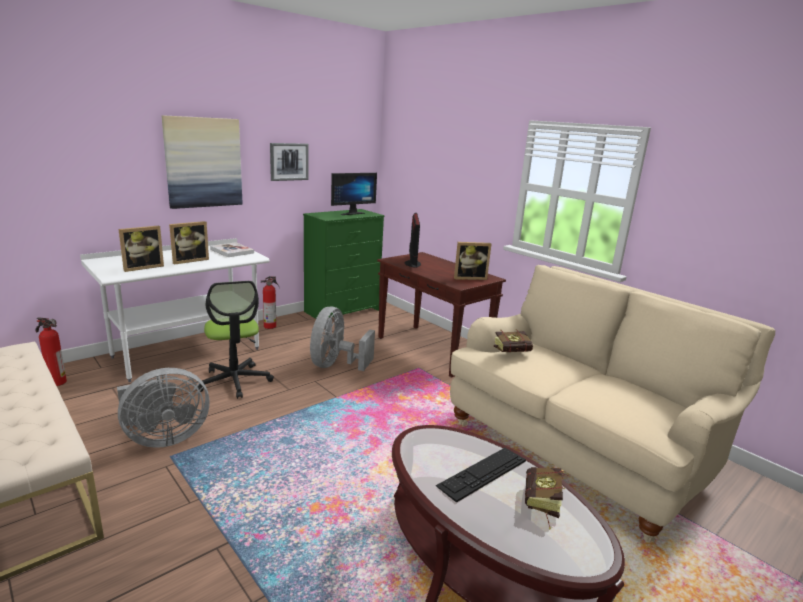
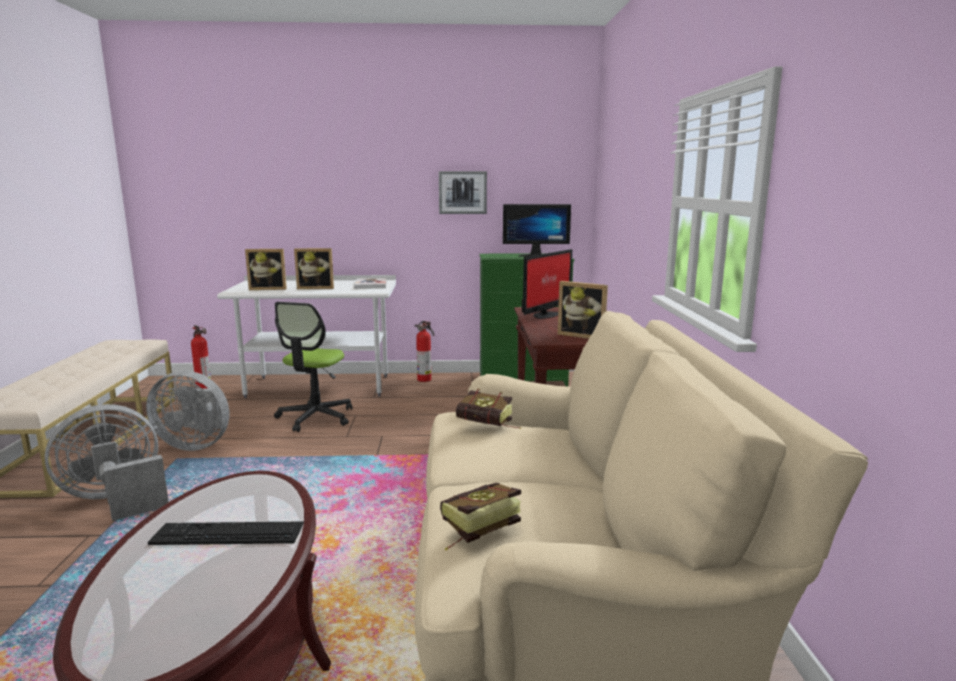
camera: 40 degrees right, 5 degrees down
picture [162,115,243,209] -> none
grey fan [310,307,375,371] -> grey fan moved to [45,404,169,521]
book [525,467,565,530] -> book moved to [440,483,521,550]

